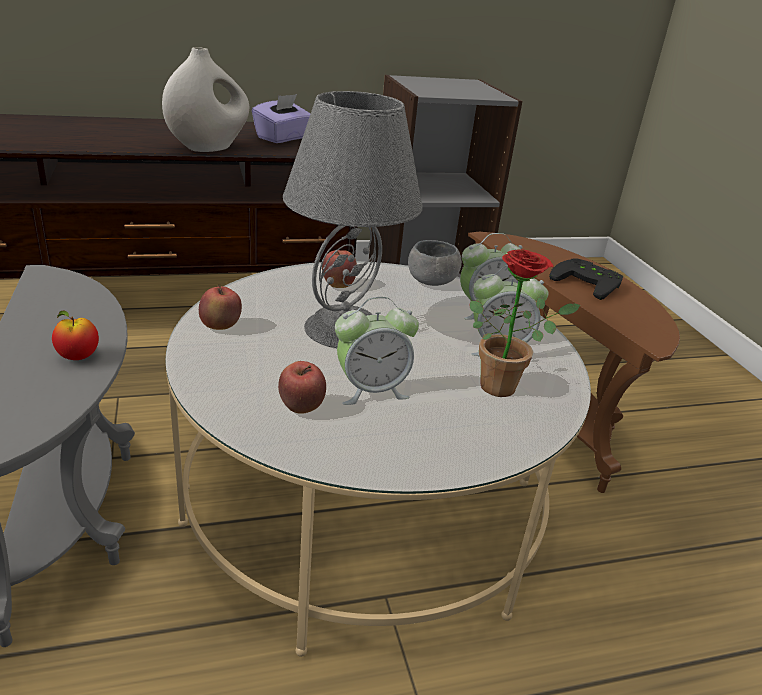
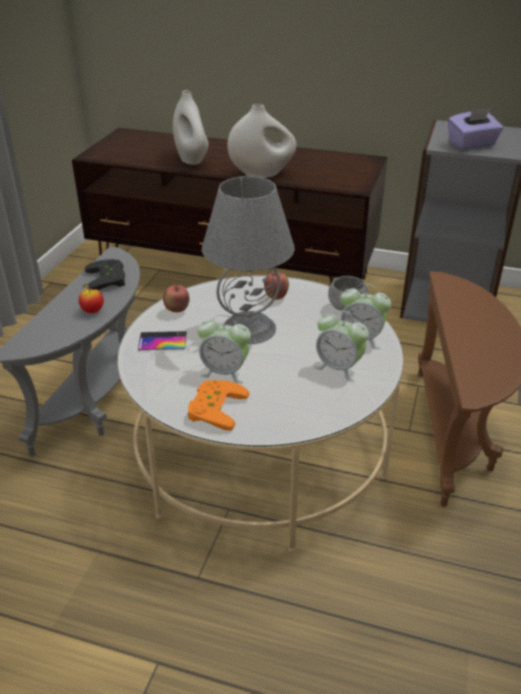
camera: 35 degrees right, 5 degrees up
purple tissue box [252,94,311,143] -> purple tissue box moved to [448,108,503,150]
apple [278,361,326,414] -> none
potted plant [470,249,580,397] -> none
black game controller [549,258,623,300] -> black game controller moved to [85,259,125,290]
none -> phone [138,331,186,350]
none -> white vase [173,90,208,165]
none -> orange game controller [188,380,249,431]

